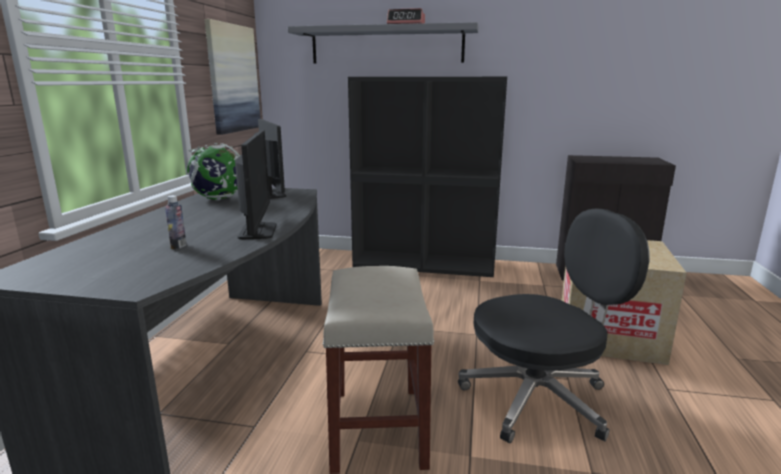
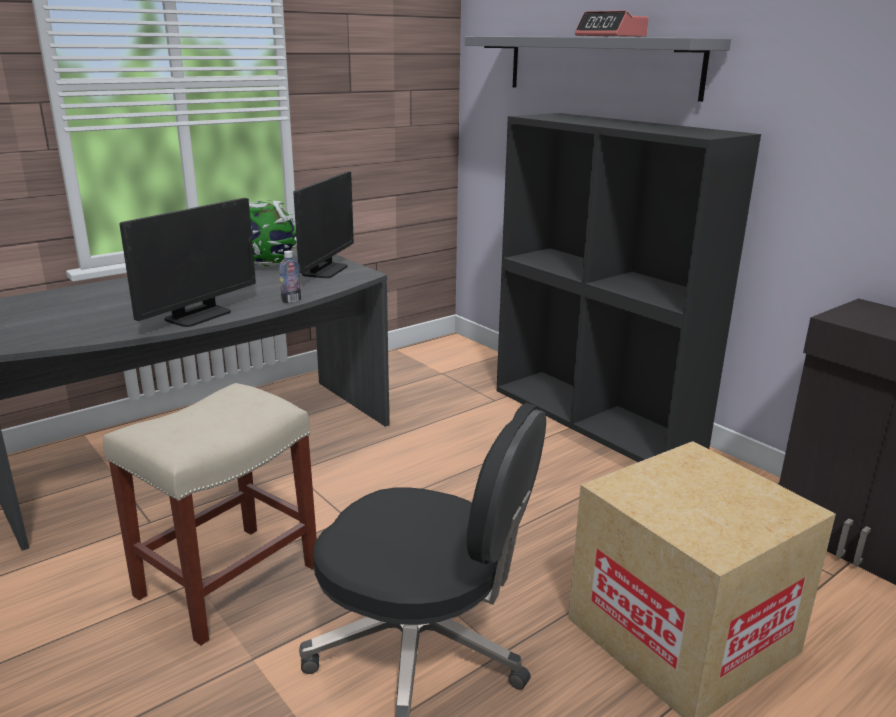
camera: 40 degrees right, 5 degrees up
bottle [165,195,187,249] -> bottle moved to [279,251,301,303]
picture [205,19,260,135] -> none

